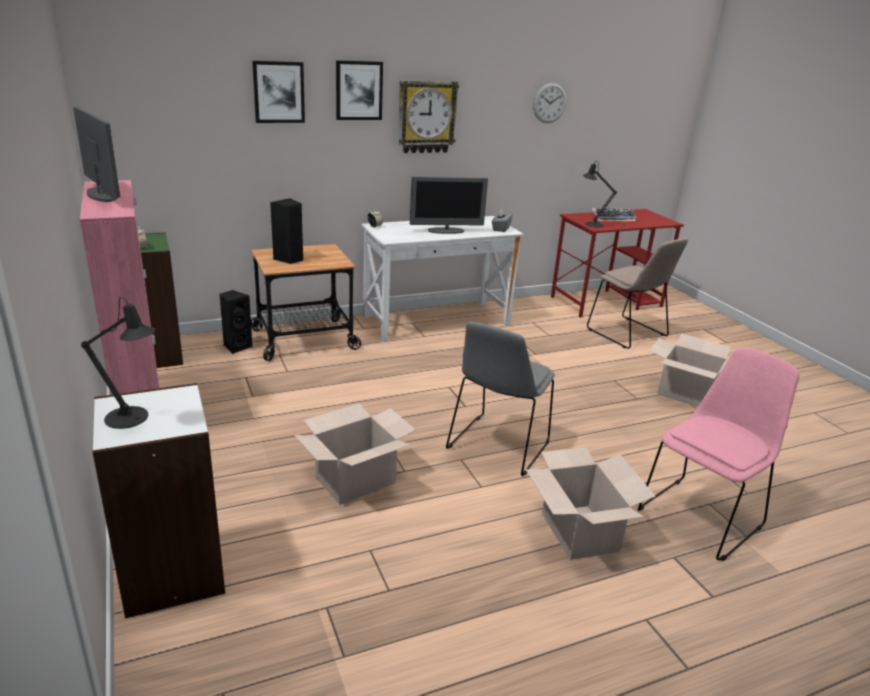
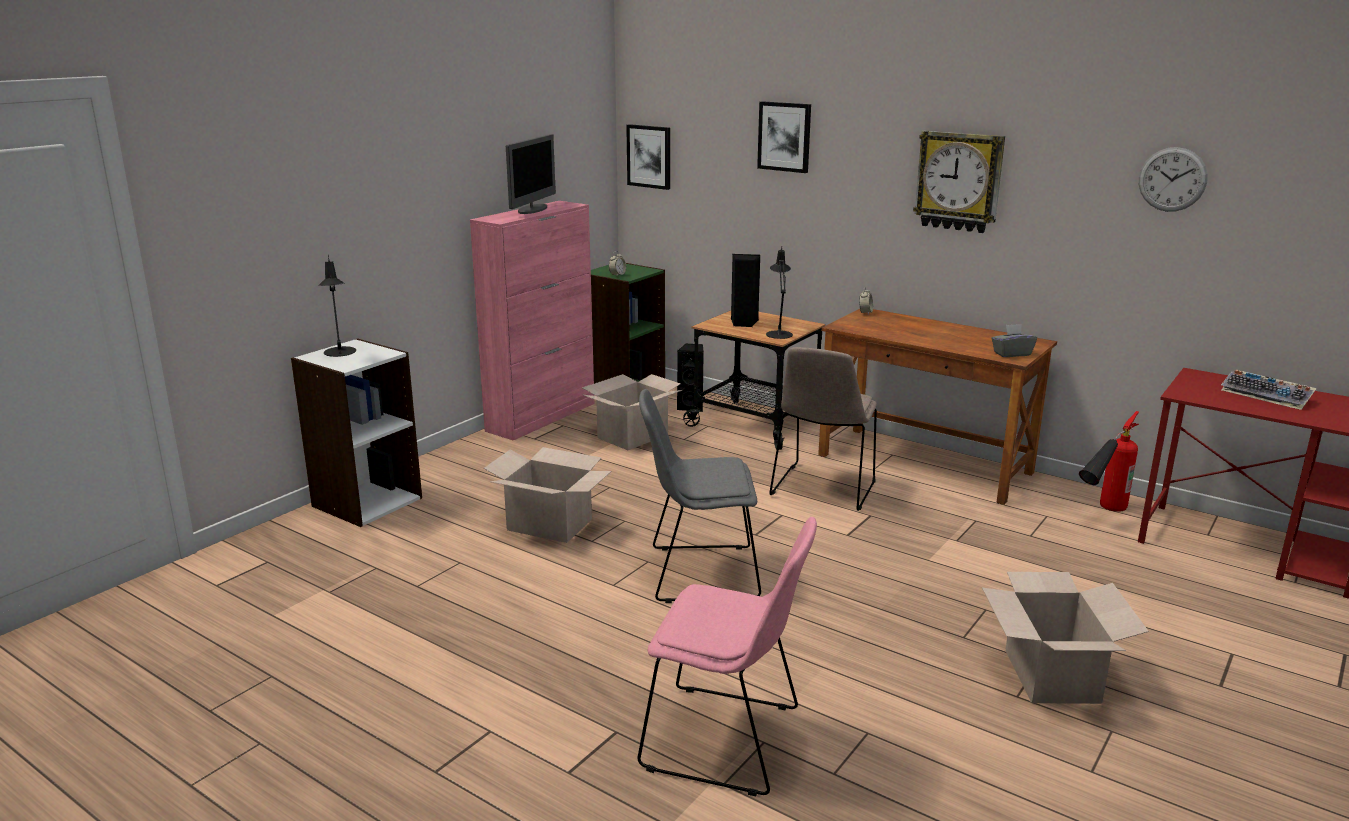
camera: 60 degrees right, 5 degrees down
picture [336,60,383,120] -> picture moved to [626,124,670,190]
white desk [361,216,524,342] -> brown desk [818,309,1057,505]
monitor [410,176,488,234] -> none
cardboard box [525,447,656,560] -> cardboard box moved to [582,374,682,450]
black table lamp [583,162,617,228] -> black table lamp moved to [766,247,793,339]
beige chair [587,238,688,349] -> beige chair moved to [770,347,877,511]
none -> fire extinguisher [1079,411,1139,512]

